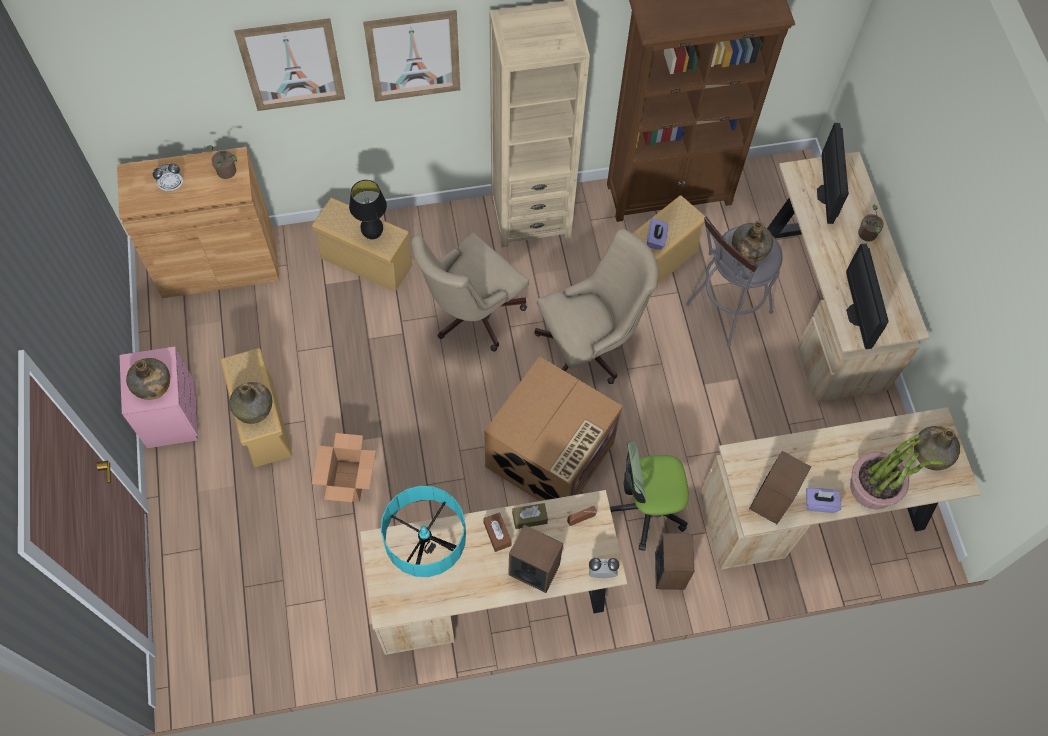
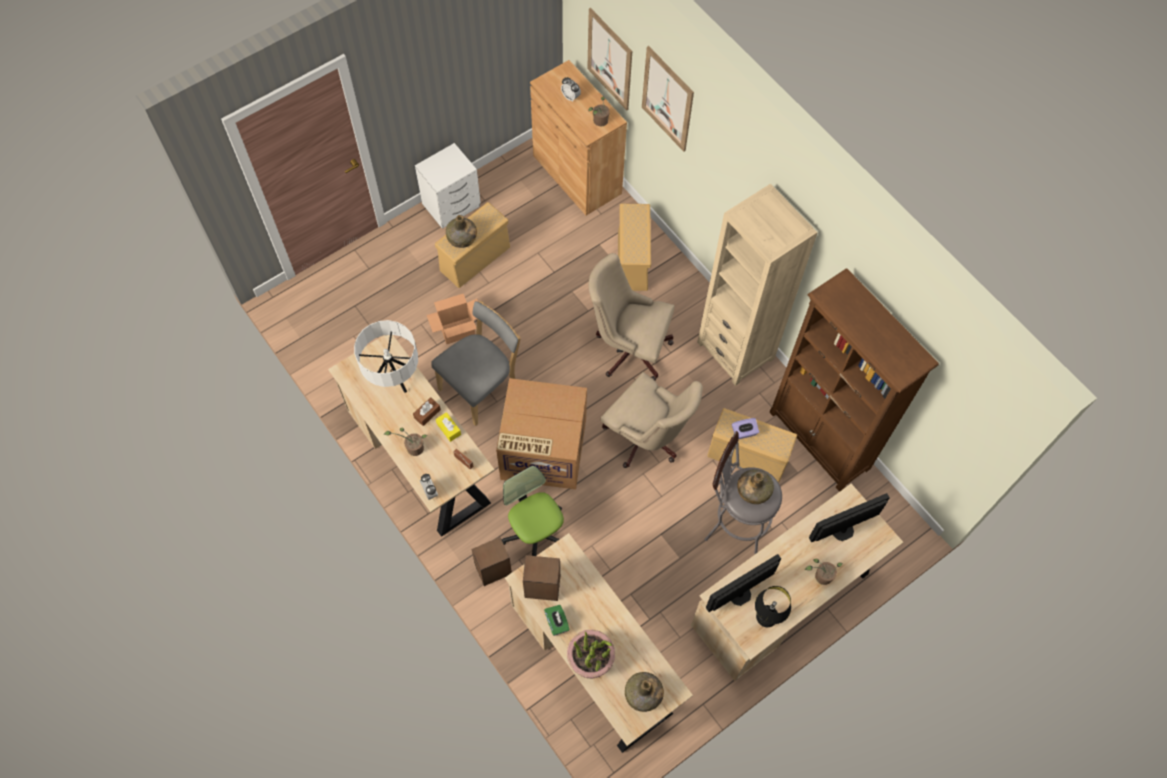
camera: 65 degrees right, 0 degrees up
pink nightstand [119,346,198,448] -> white nightstand [415,143,481,229]
green bottle [126,358,170,400] -> none
black table lamp [349,180,387,239] -> black table lamp moved to [755,586,791,627]
picture [363,10,460,102] -> picture moved to [587,8,632,111]
turquoise table lamp [381,486,466,577] -> white table lamp [354,320,418,393]
speaker [508,525,563,593] -> potted plant [384,428,428,456]
brown tissue box [512,503,548,529] -> yellow tissue box [436,412,461,442]
purple tissue box [806,488,841,513] -> green tissue box [544,605,569,636]
none -> grey chair [431,301,521,426]

